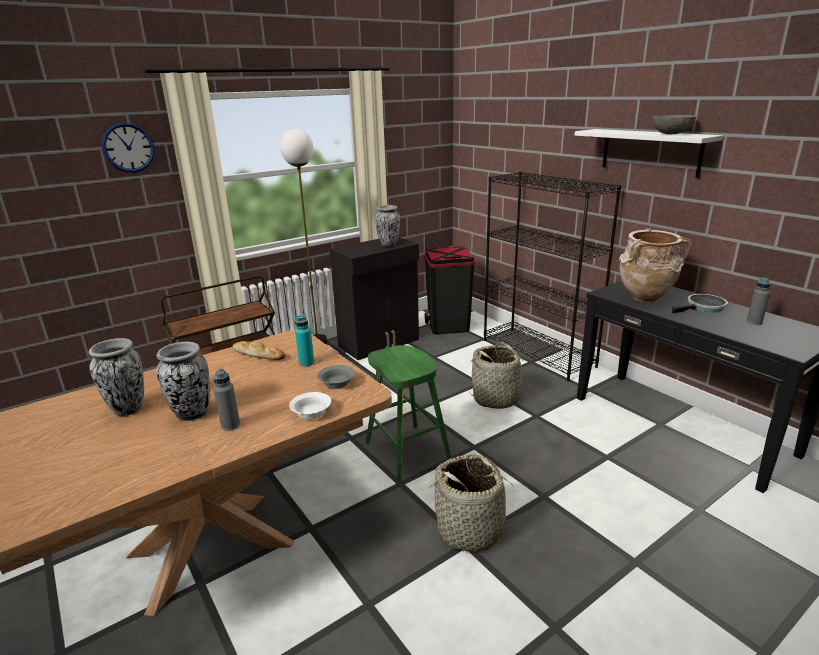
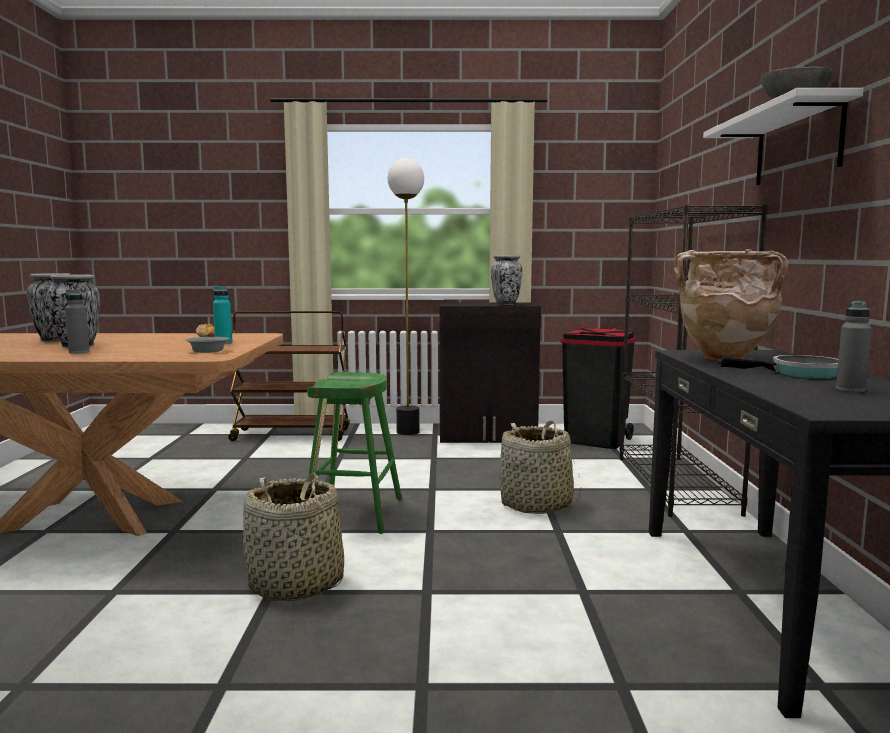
camera: 35 degrees right, 15 degrees down
wall clock [101,122,155,173] -> none
white bowl [289,392,331,419] -> none

